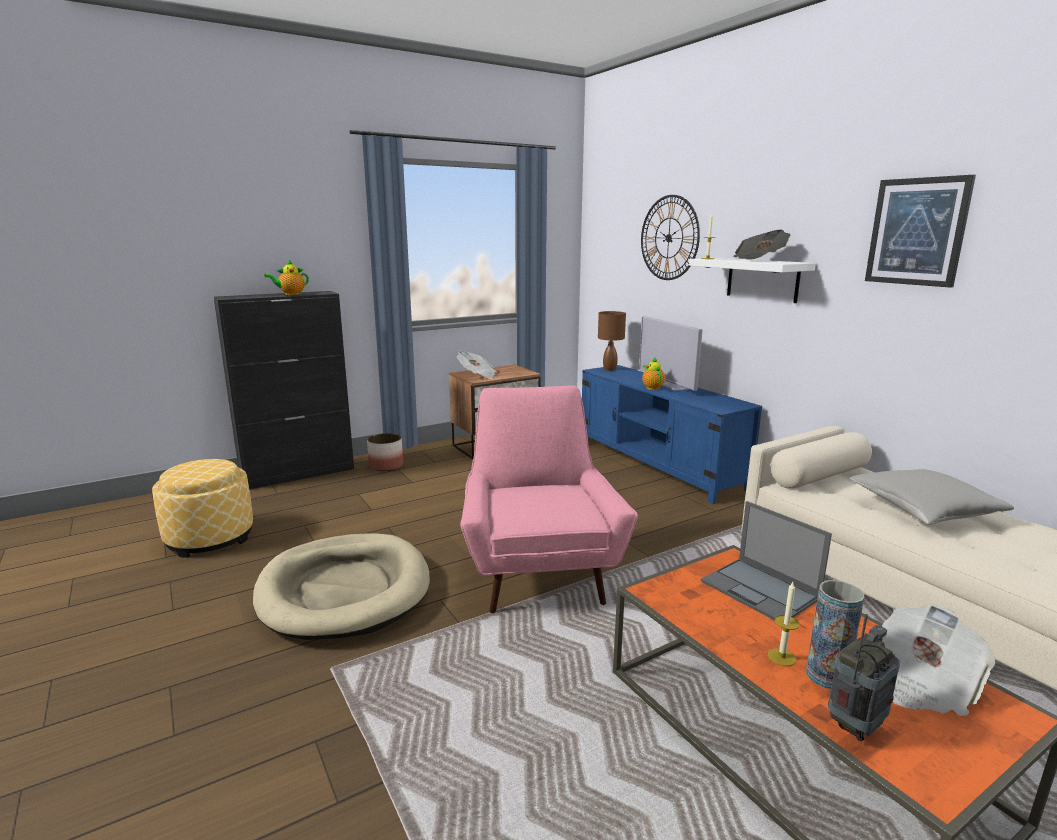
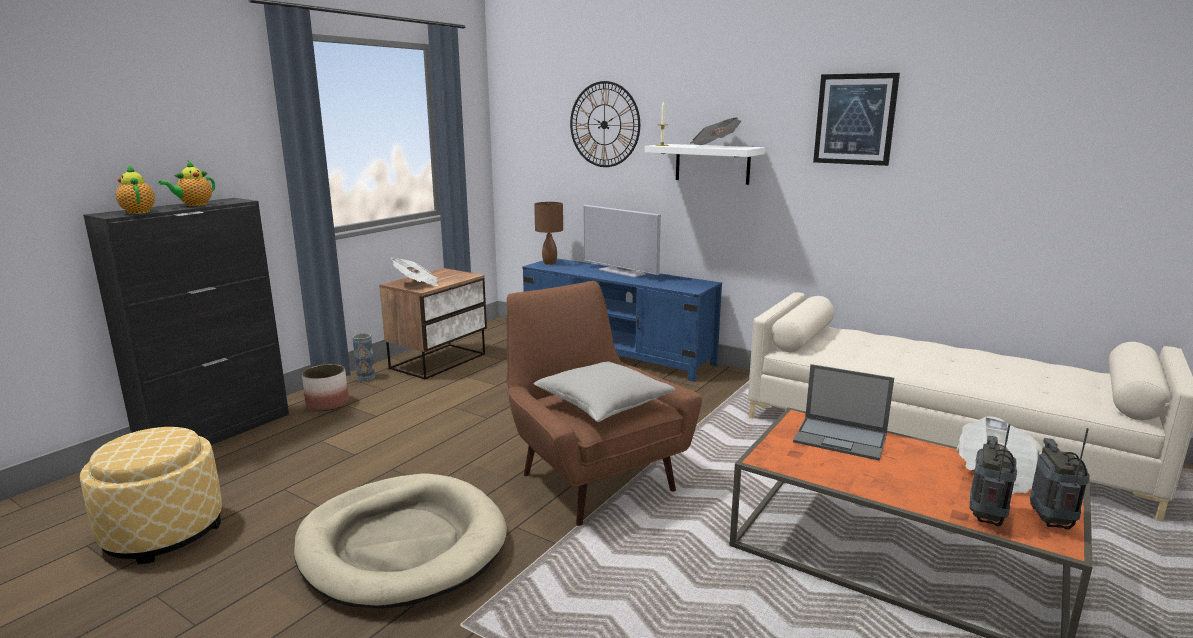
camera: 25 degrees left, 0 degrees up
pink armchair [460,386,638,613] -> brown armchair [506,281,702,526]
teapot [642,357,665,390] -> teapot moved to [116,164,155,214]
candle [768,582,799,666] -> none
vase [806,580,864,689] -> vase moved to [352,333,375,381]
grey pillow [850,469,1014,525] -> grey pillow moved to [534,361,675,422]
none -> radio [1030,428,1090,530]

